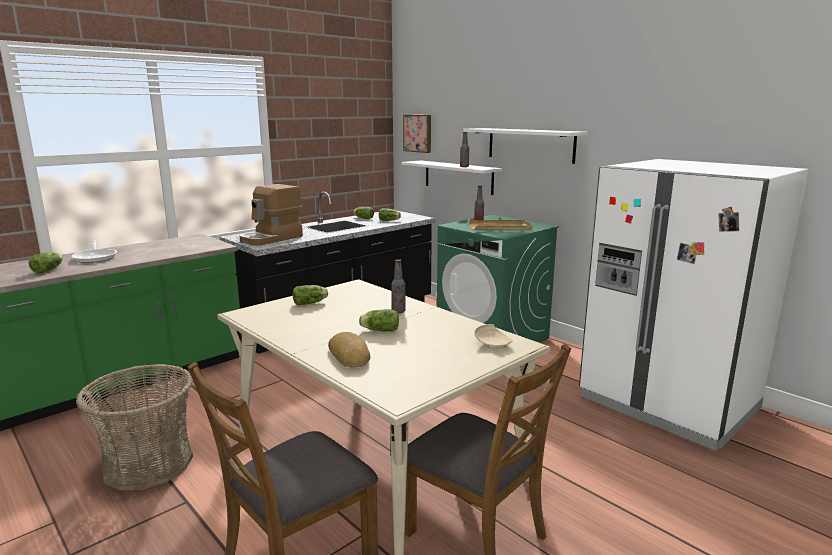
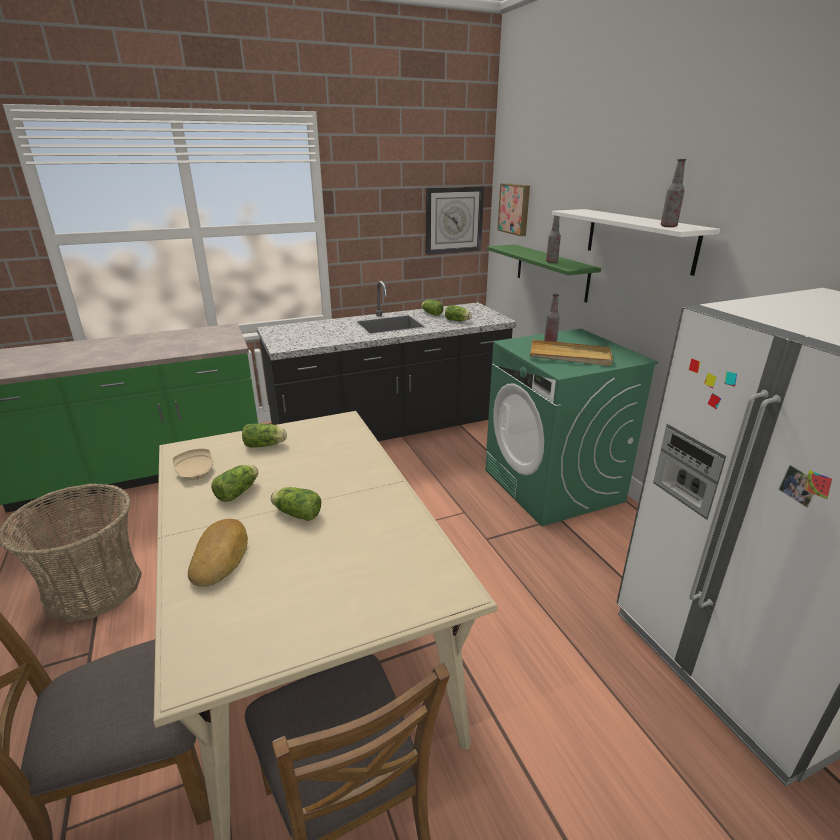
camera: 20 degrees right, 10 degrees up
lettuce [29,252,63,273] -> lettuce moved to [211,465,258,502]
frying pan [71,240,117,263] -> none
coffee machine [240,184,303,246] -> none
bottle [391,259,406,313] -> bottle moved to [661,159,686,227]
white shelf [402,160,502,195] -> green shelf [487,244,601,303]
beige plate [474,324,512,349] -> beige plate moved to [173,448,213,480]
none -> wall clock [426,186,484,255]

